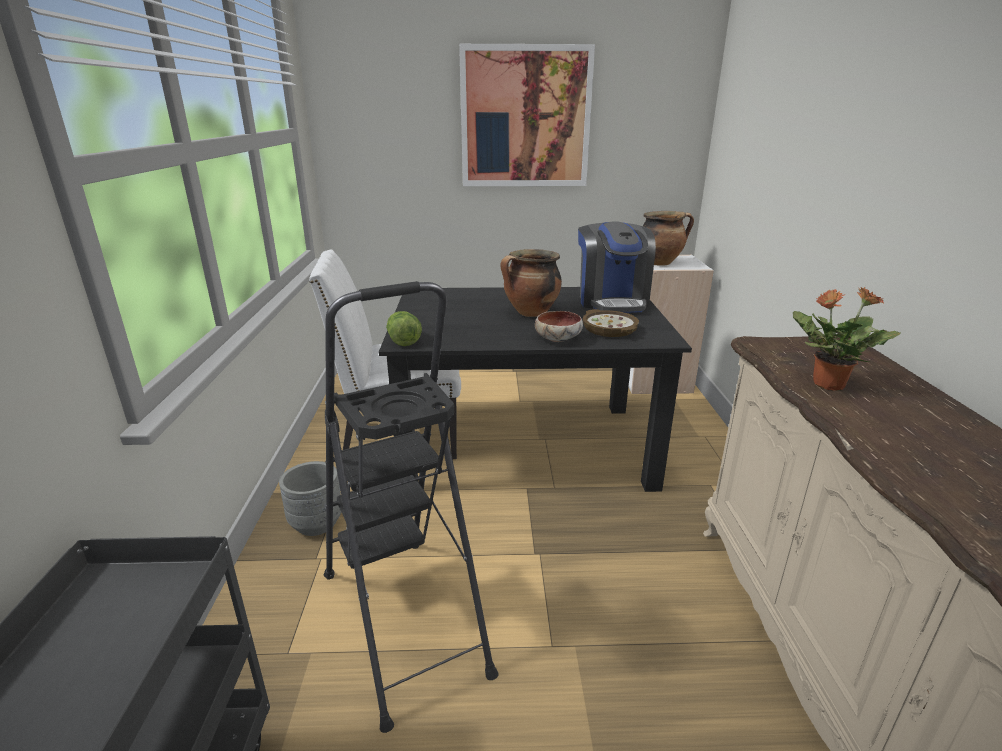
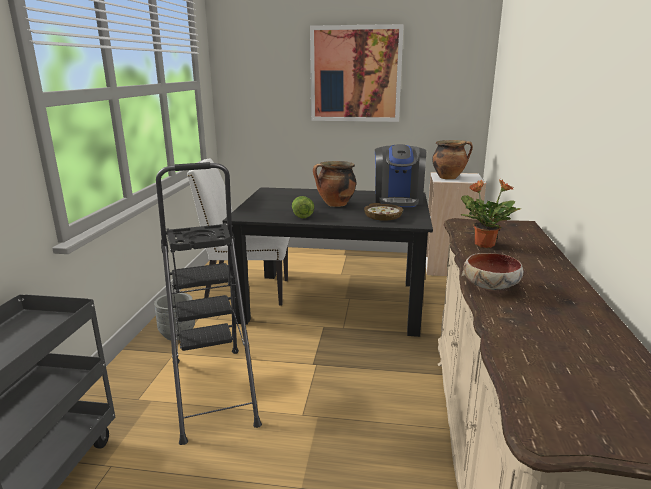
camera: 10 degrees right, 5 degrees down
lettuce [386,311,422,346] -> lettuce moved to [292,196,314,218]
bowl [535,311,583,342] -> bowl moved to [463,253,523,291]

